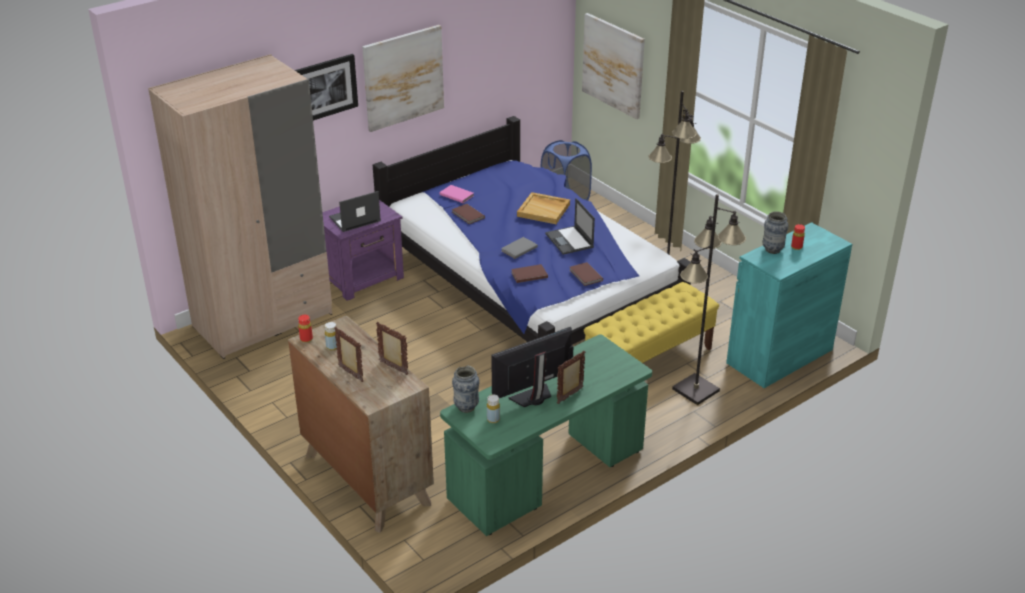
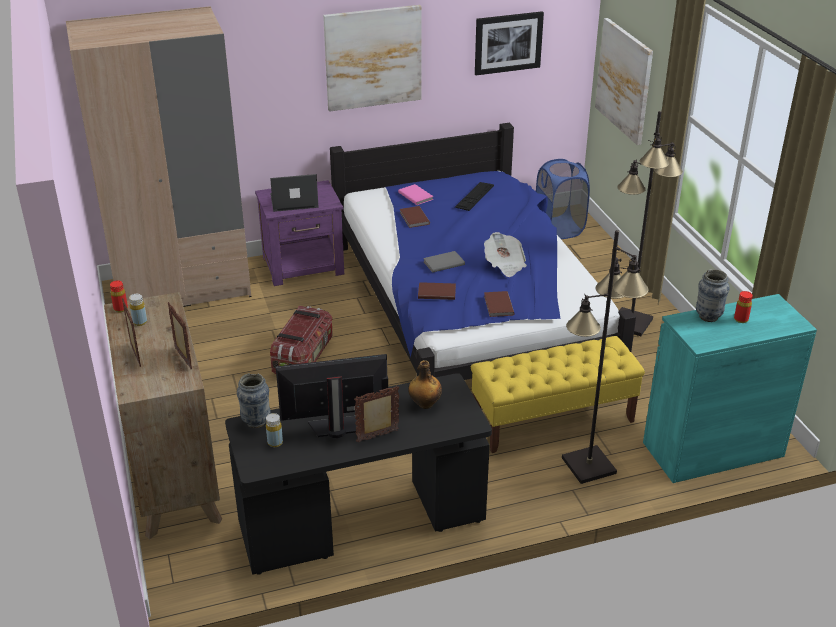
camera: 20 degrees right, 0 degrees up
picture [295,54,358,121] -> picture moved to [475,11,544,75]
green desk [440,334,652,536] -> black desk [225,373,492,575]
beige tray [517,192,570,224] -> none
laptop [546,198,595,255] -> newspaper [484,232,527,277]
none -> storage box [270,306,333,374]
none -> bottle [408,360,442,409]
none -> keyboard [455,182,494,211]

